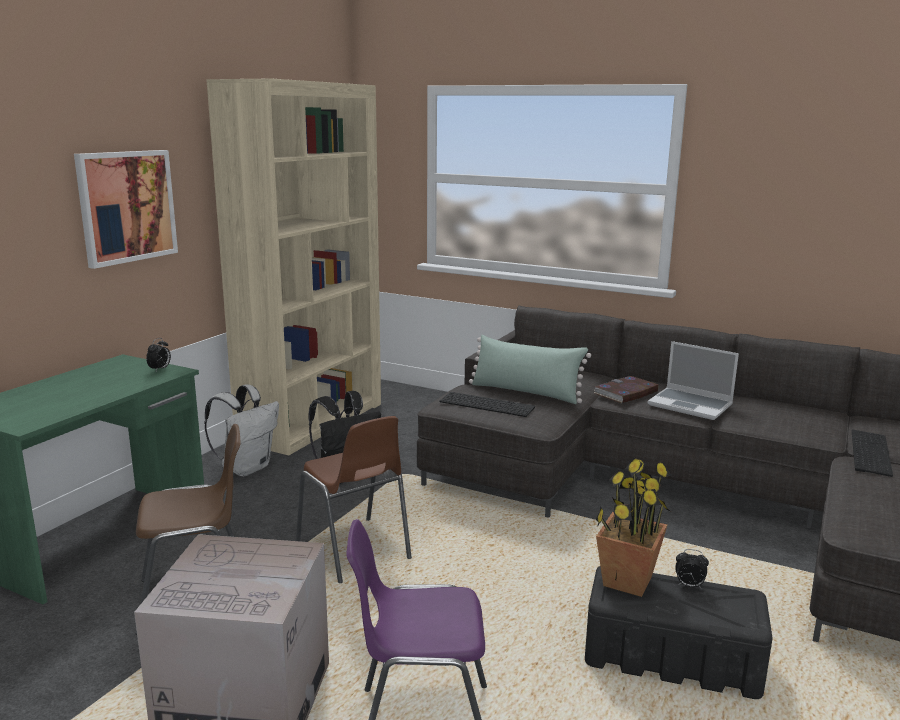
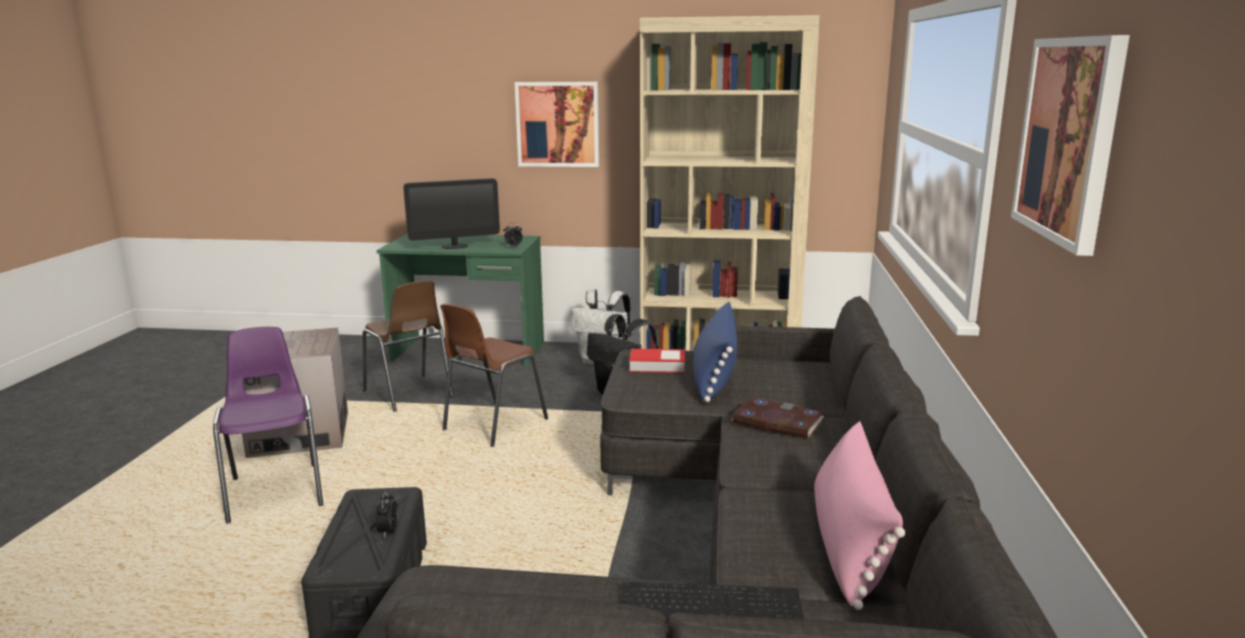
camera: 70 degrees right, 0 degrees up
keyboard [440,392,535,417] -> book [629,349,685,373]
green pillow [469,335,591,404] -> blue pillow [693,302,737,402]
potted plant [596,457,672,597] -> none
laptop [648,341,739,420] -> none
none -> monitor [403,178,500,249]
none -> pink pillow [814,421,905,610]
none -> picture [1011,35,1130,256]

